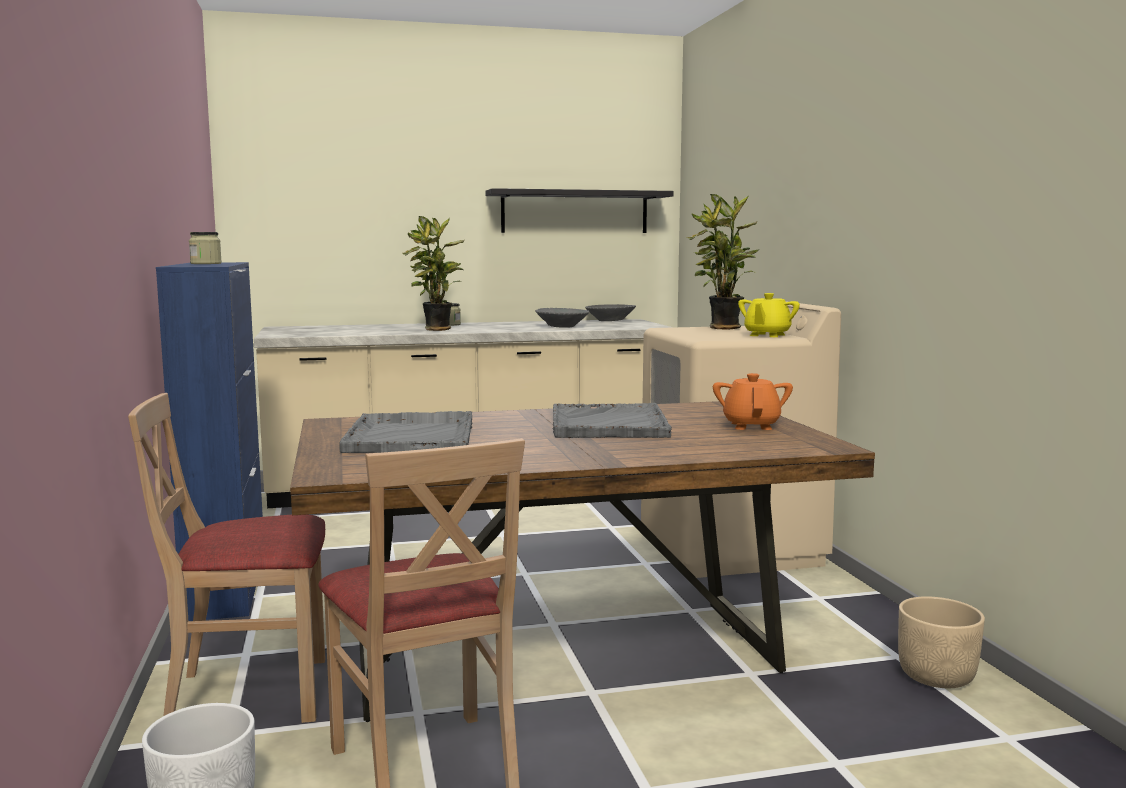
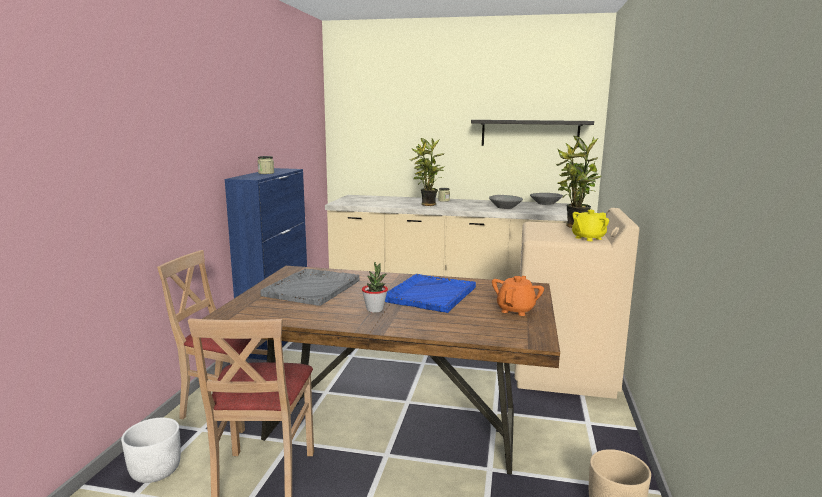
camera: 25 degrees right, 5 degrees up
grey tray [553,403,672,438] -> blue tray [385,274,476,313]
none -> potted plant [362,262,388,313]

